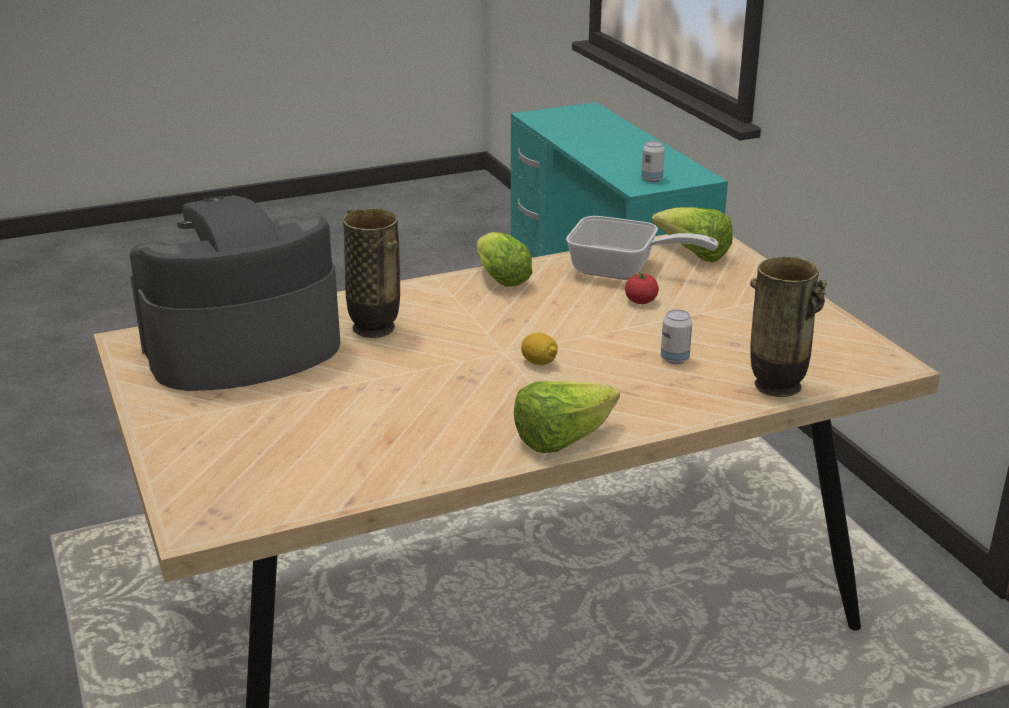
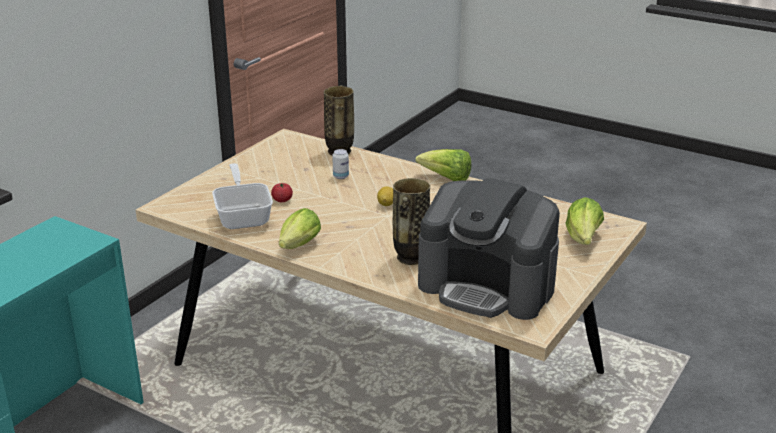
camera: 125 degrees left, 0 degrees up
can [641,141,665,182] -> none
lettuce [652,207,733,262] -> lettuce moved to [565,197,604,245]

